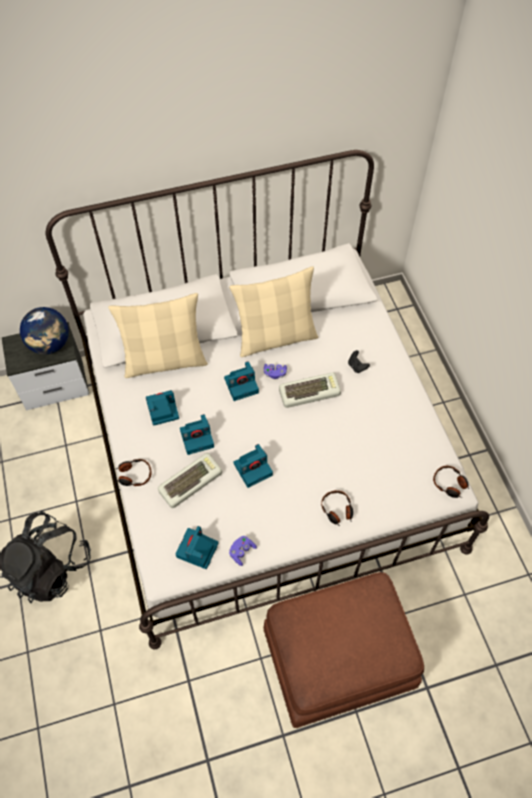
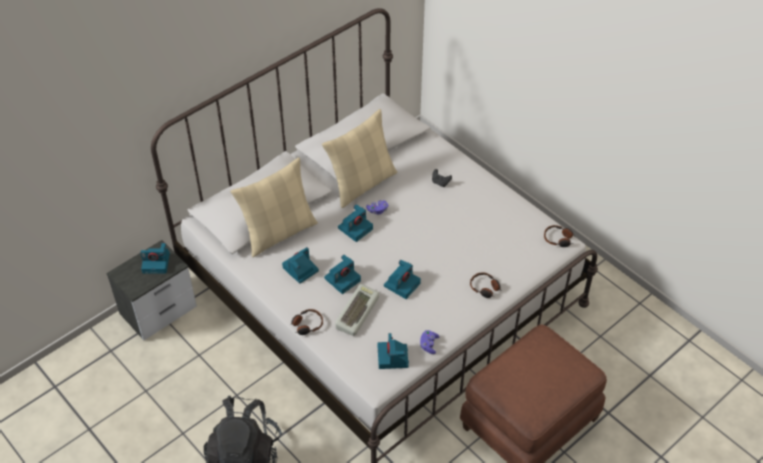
camera: 25 degrees left, 10 degrees down
globe [20,307,69,354] -> camera [140,243,170,274]
keyboard [279,372,341,408] -> none

